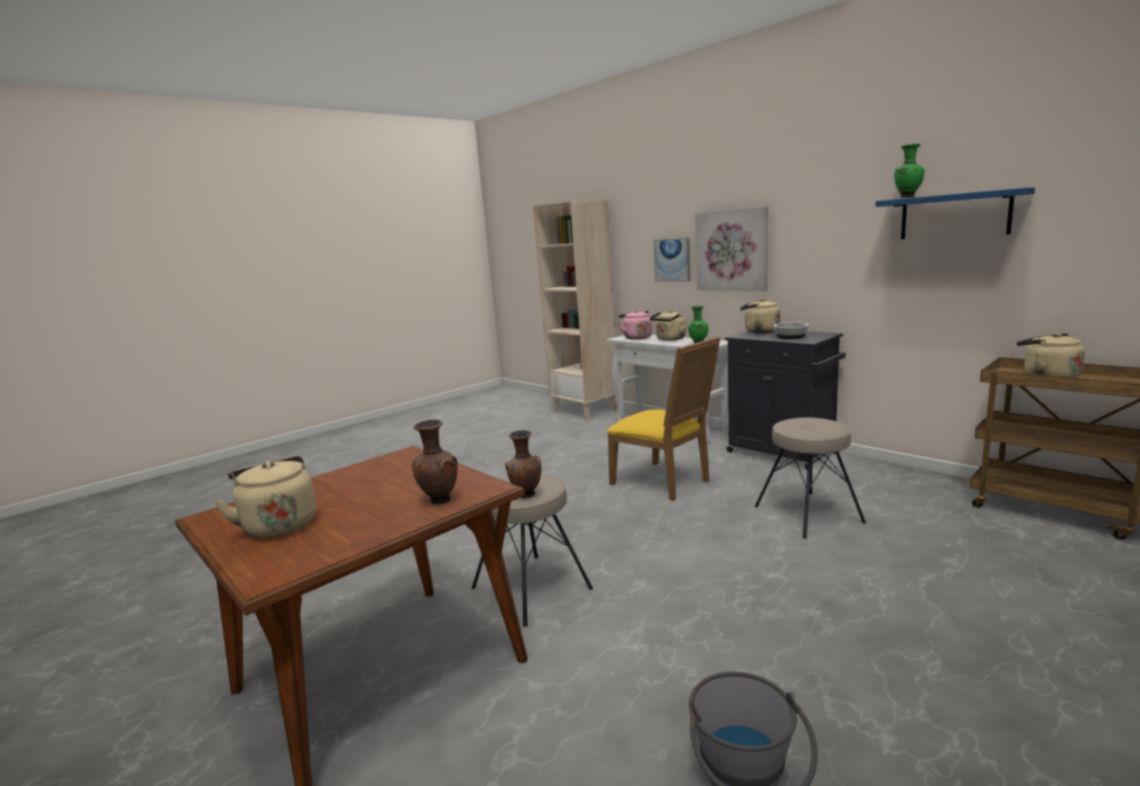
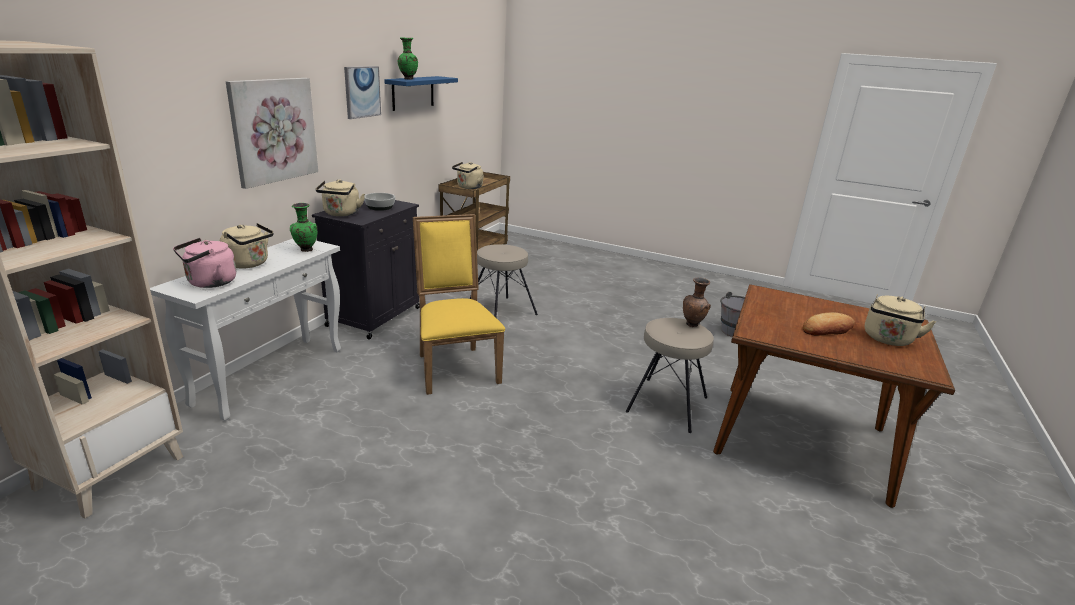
camera: 115 degrees left, 10 degrees up
brown vase [412,419,458,504] -> none
yellow chair [607,337,720,501] -> yellow chair turned 45 degrees counterclockwise [413,214,505,395]
picture [654,238,690,282] -> picture moved to [344,66,381,119]
none -> bread [803,312,855,336]

